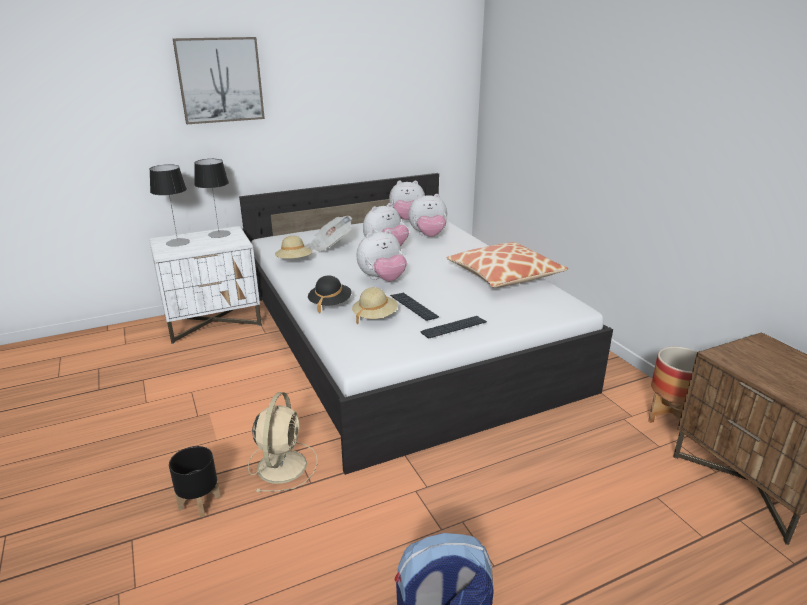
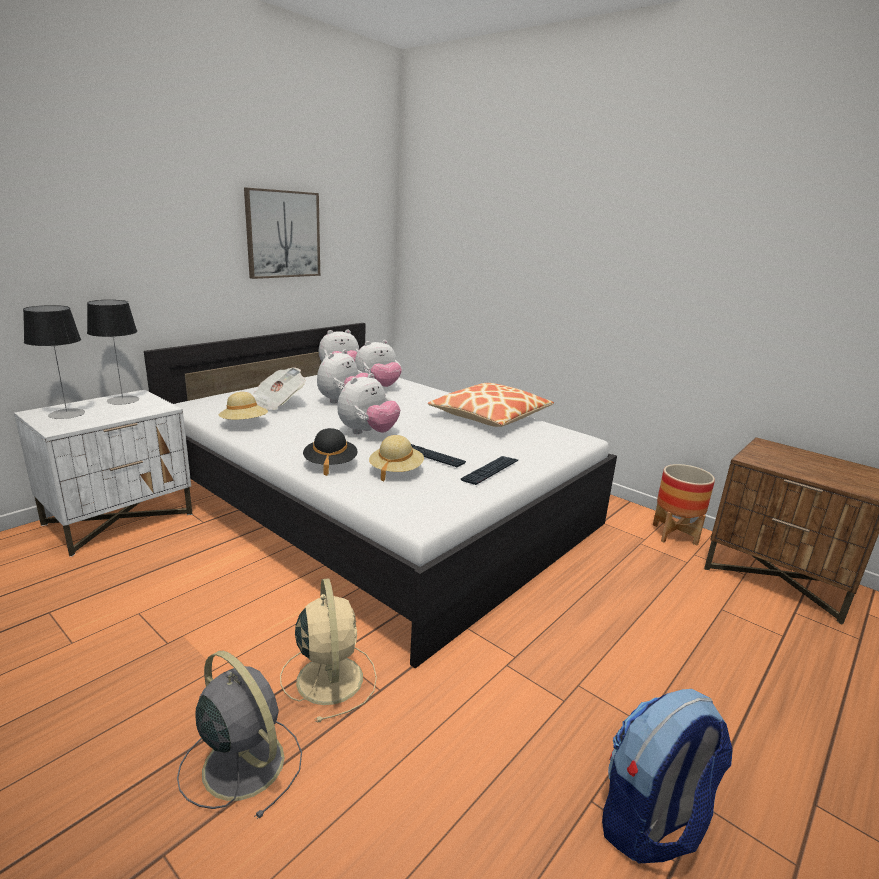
camera: 25 degrees left, 5 degrees down
black planter [169,446,221,517] -> grey fan [177,651,302,819]
picture [172,37,265,124] -> picture moved to [244,188,320,279]

